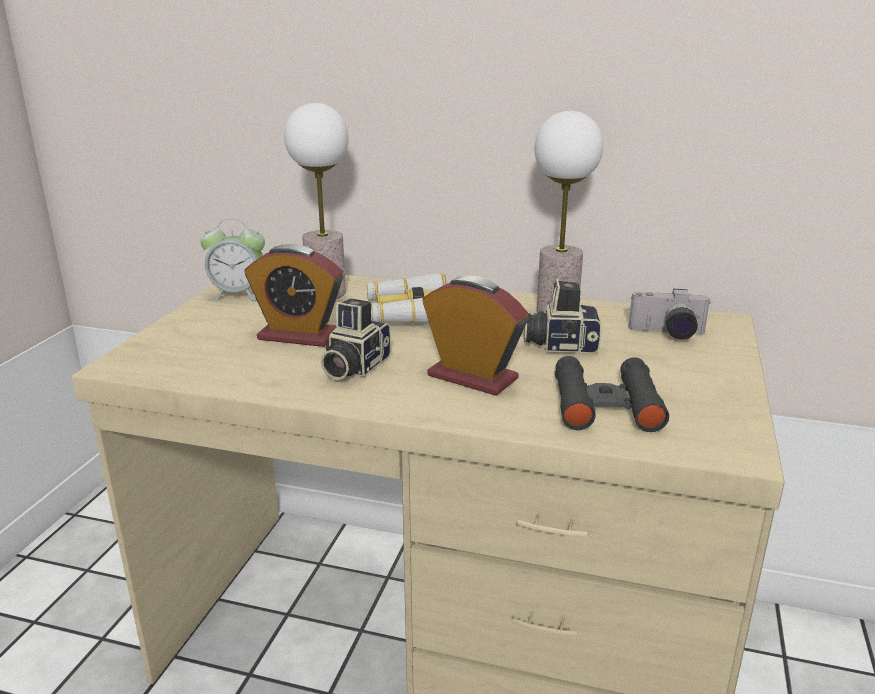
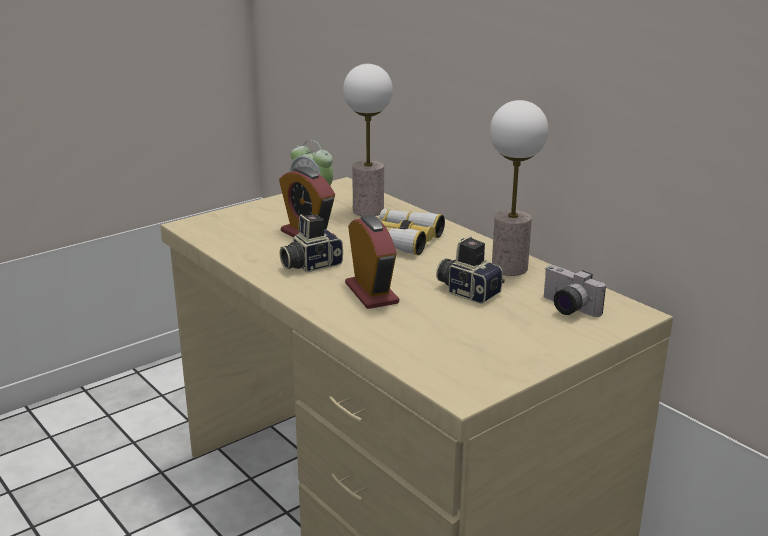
camera: 35 degrees right, 0 degrees up
black binoculars [555,356,669,432] -> none

